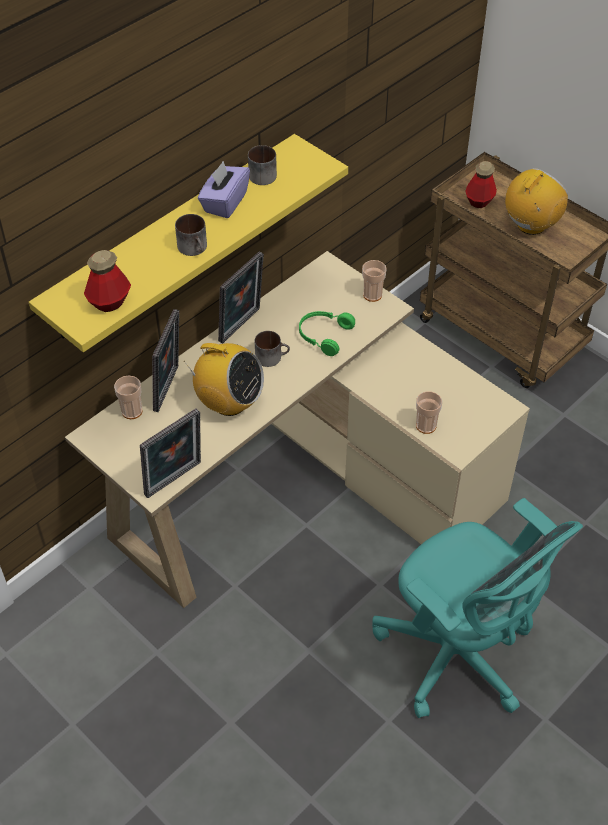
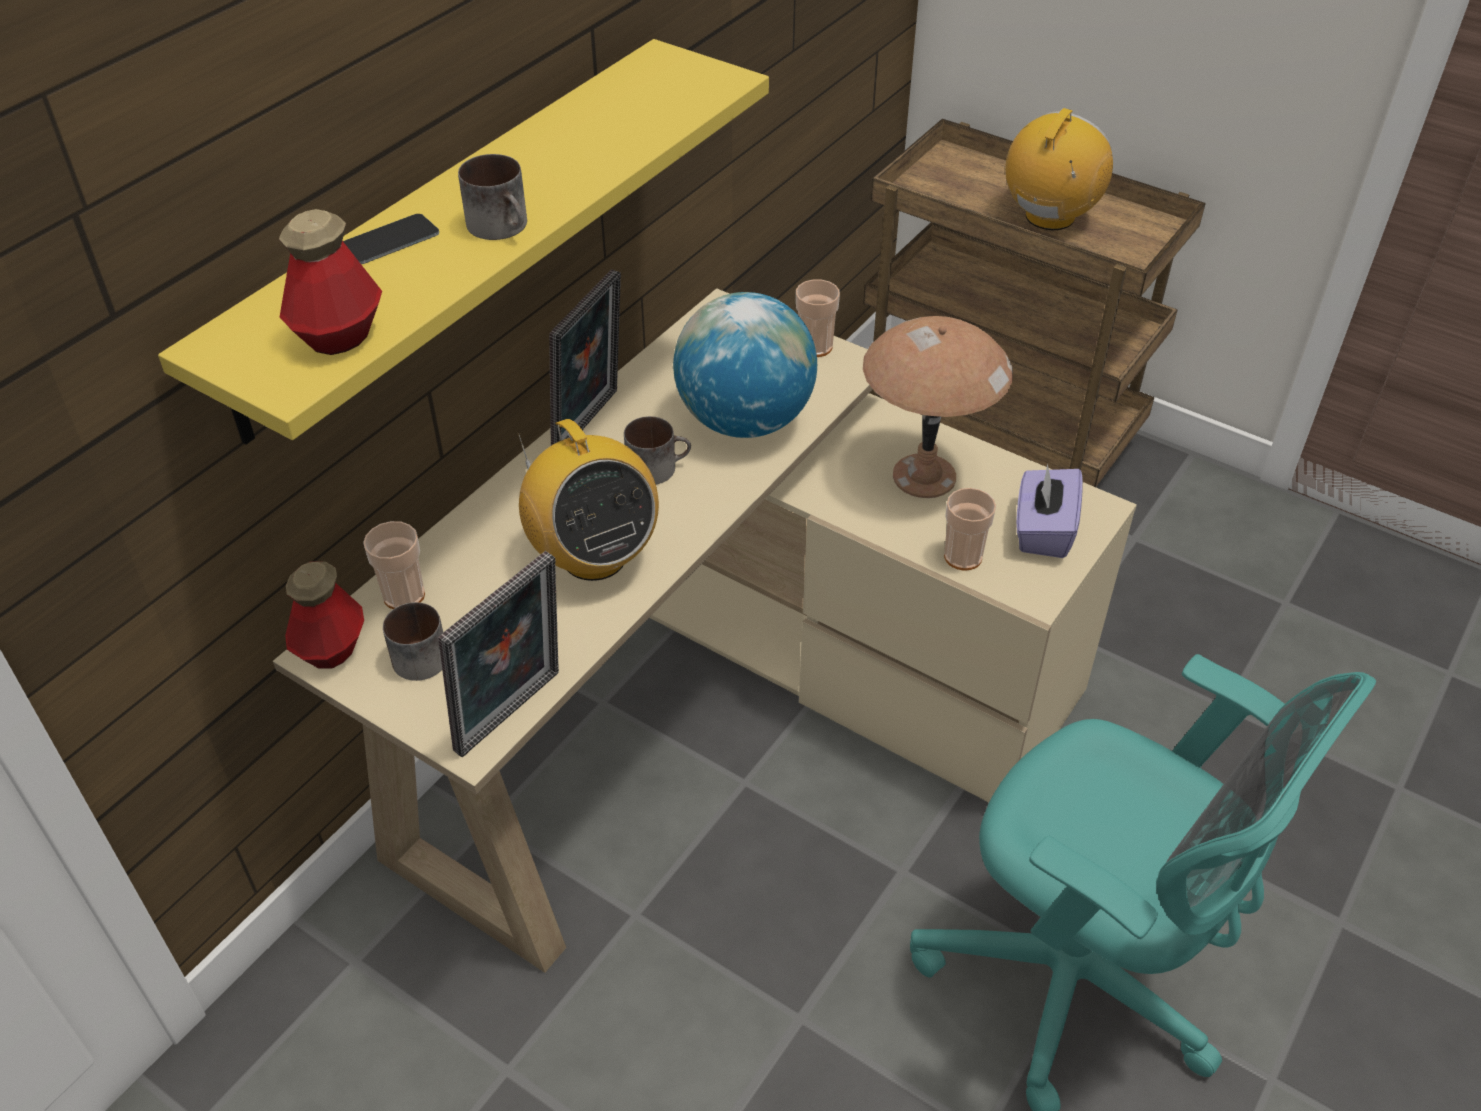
camera: 10 degrees left, 5 degrees down
picture frame [152,309,179,412] -> none
radio [183,343,264,416] -> radio turned 45 degrees clockwise [518,419,659,581]
purple tissue box [198,161,250,218] -> purple tissue box moved to [1016,464,1083,558]
mug [248,145,277,185] -> mug moved to [383,602,443,681]
green headphones [299,311,355,356] -> globe [673,292,817,438]
bottle [465,161,497,208] -> bottle moved to [285,561,364,669]
none -> phone [343,214,439,264]
none -> brown table lamp [863,316,1013,498]

